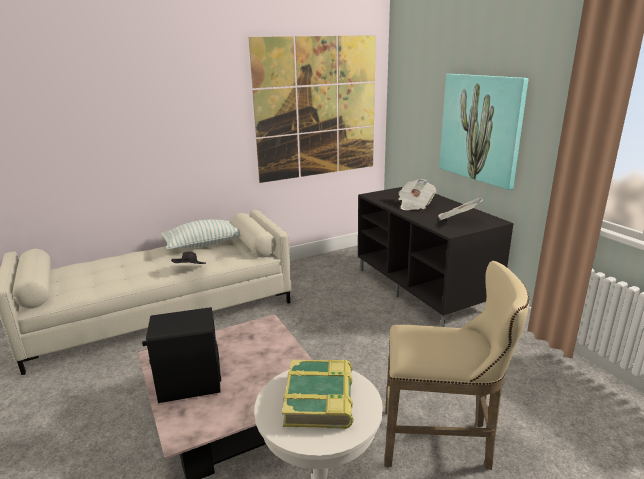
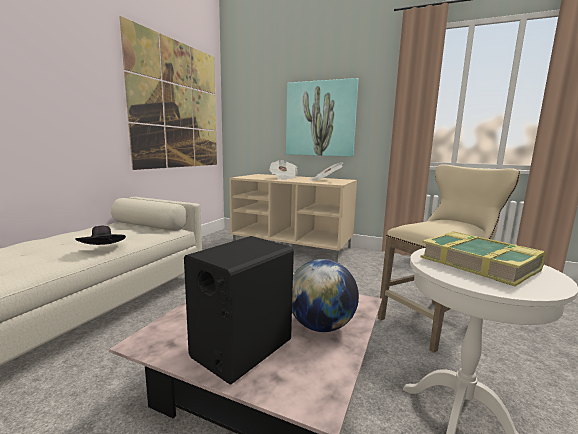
camera: 40 degrees left, 10 degrees down
pillow [161,219,240,250] -> none
black tv stand [358,187,513,327] -> beige tv stand [229,174,357,263]
none -> globe [292,259,359,332]

